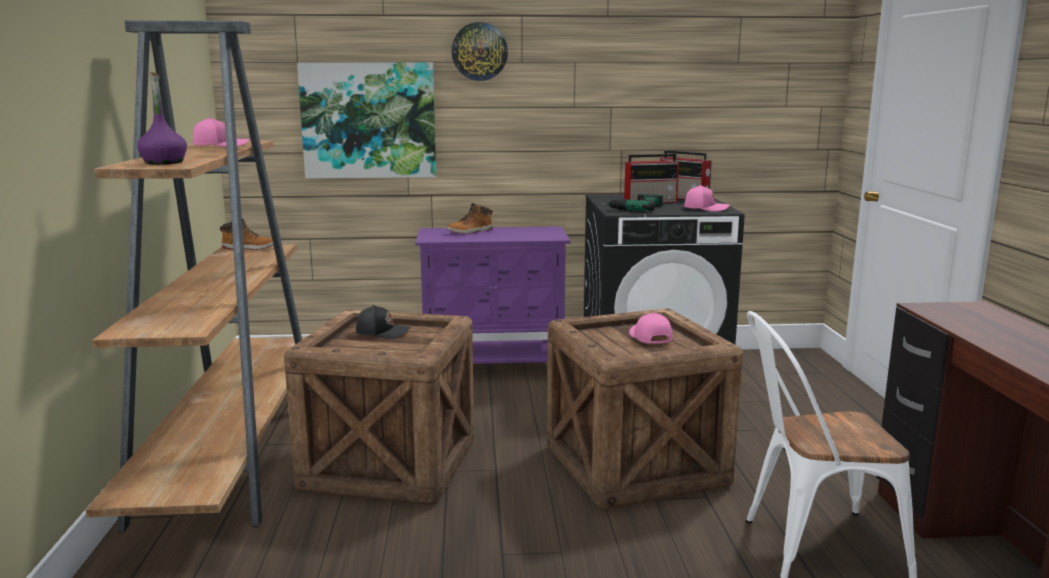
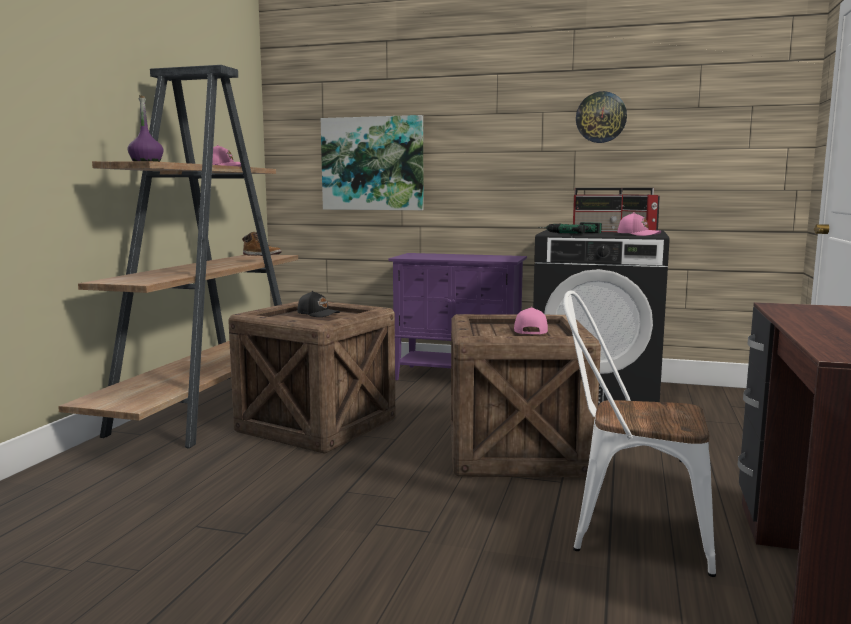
camera: 20 degrees right, 5 degrees down
boot [446,203,493,234] -> none
wall clock [452,22,508,81] -> wall clock moved to [576,91,627,143]

